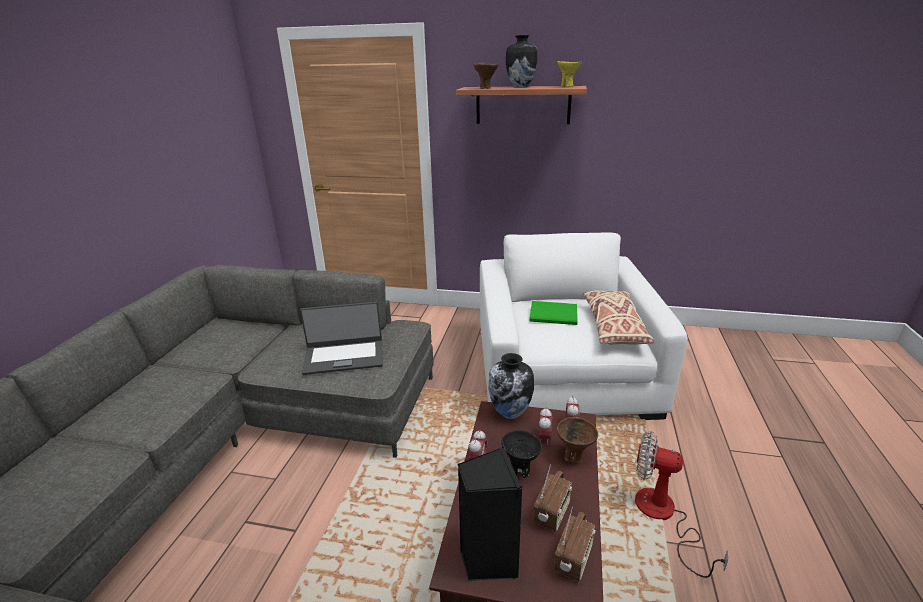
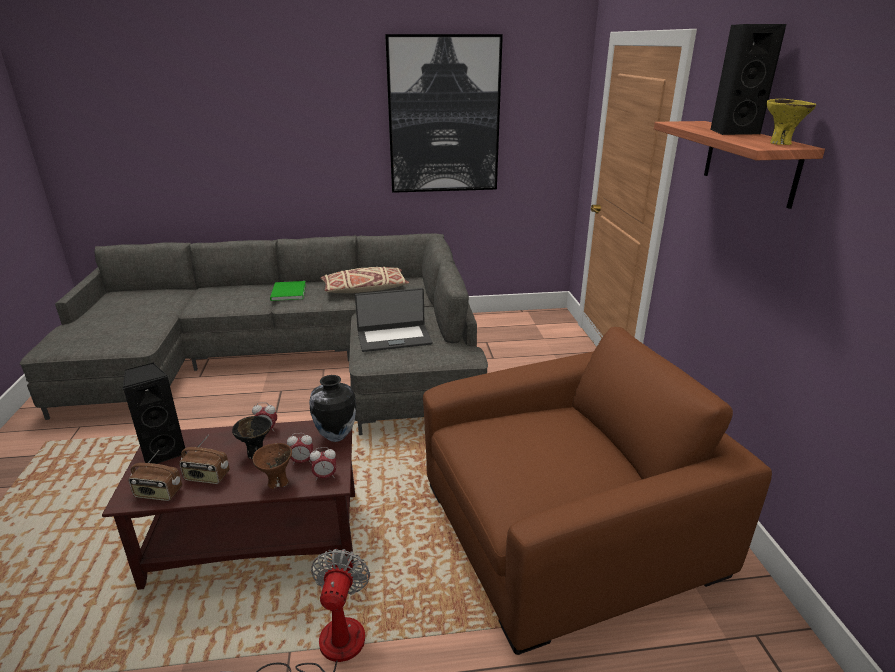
camera: 70 degrees right, 0 degrees up
laptop [300,302,383,375] -> laptop turned 75 degrees counterclockwise [355,288,432,352]
brown bowl [473,63,498,89] -> none
white armchair [480,233,687,420] -> brown armchair [423,327,772,655]
vase [506,35,537,88] -> black speaker [710,24,786,135]
green book [529,301,578,325] -> green book moved to [270,281,306,301]
beige pillow [583,291,654,345] -> beige pillow moved to [320,267,409,293]
none -> picture [385,34,503,193]

